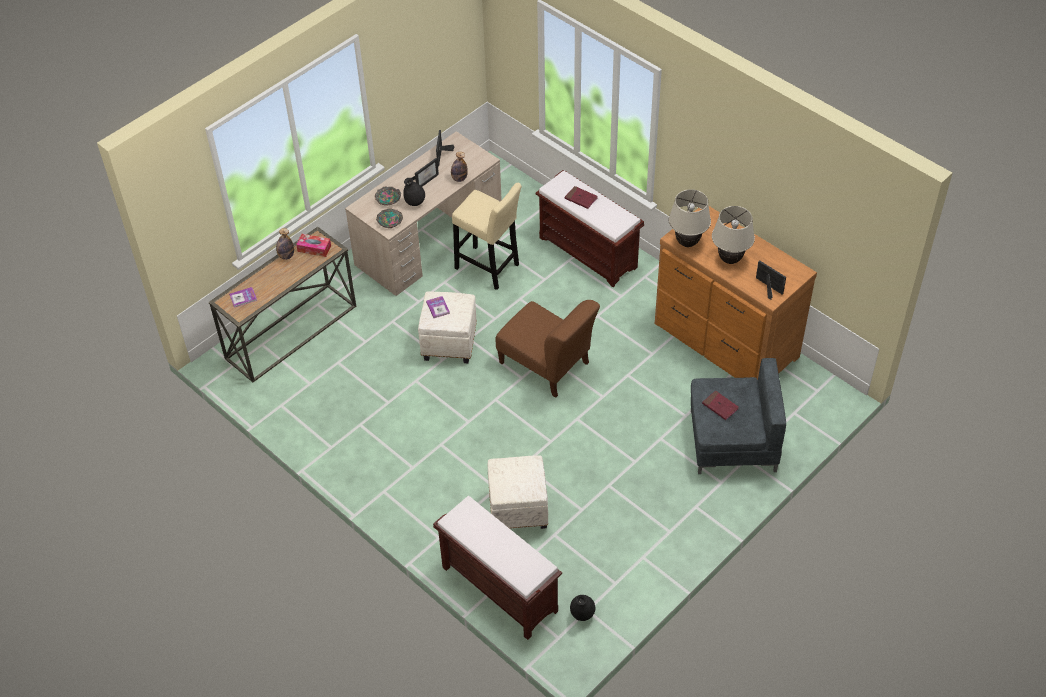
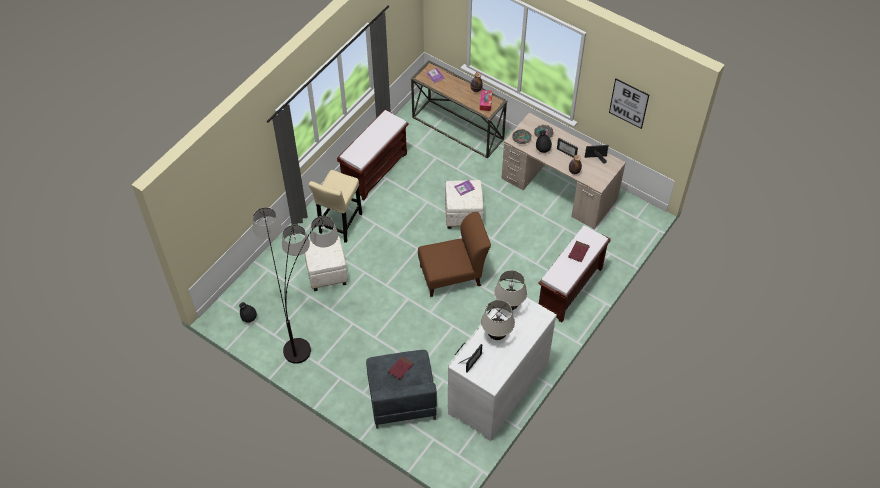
camera: 80 degrees right, 5 degrees up
brown bench [433,496,562,640] -> brown bench moved to [337,109,409,200]
beige stool [452,182,522,290] -> beige stool moved to [309,170,362,243]
brown chair [496,300,600,398] -> brown chair turned 135 degrees counterclockwise [418,212,491,297]
brown dresser [655,206,817,380] -> white dresser [448,297,557,441]
none -> floor lamp [253,207,338,364]
none -> picture [609,79,649,129]

